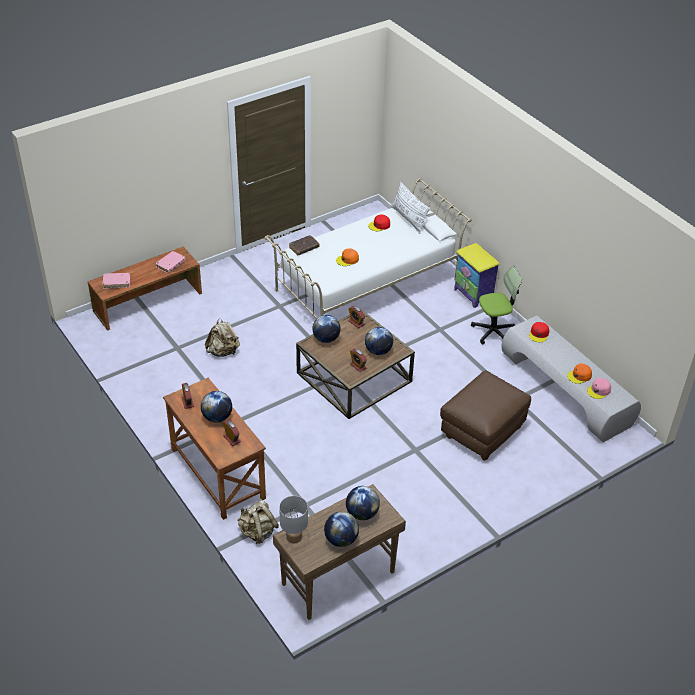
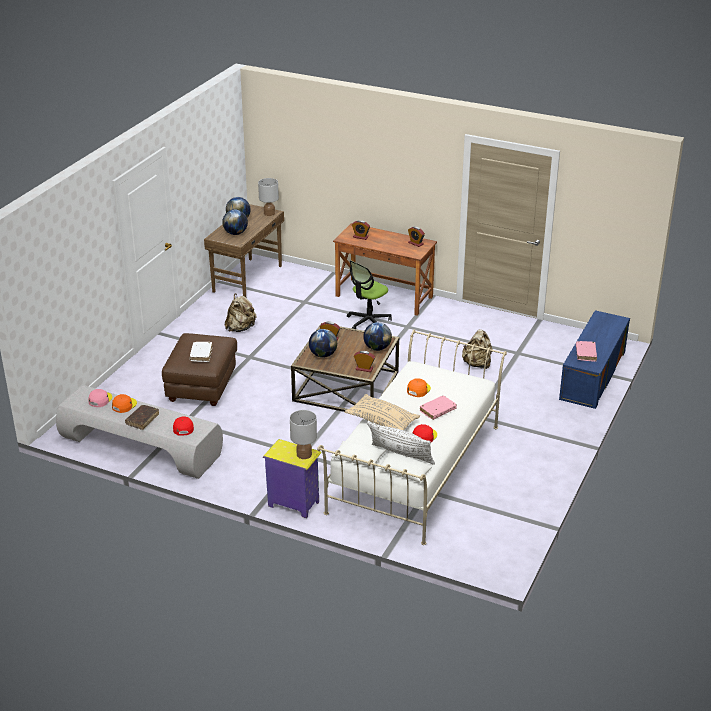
camera: 150 degrees right, 10 degrees down
brown bench [88,247,202,331] -> blue bench [559,310,630,409]
pink book [103,273,130,289] -> pink book moved to [420,396,457,420]
globe [201,391,232,422] -> none
beige backpack [237,500,279,544] -> beige backpack moved to [225,293,257,332]
brown book [289,235,320,255] -> brown book moved to [125,405,159,430]
office chair [471,266,522,345] -> office chair moved to [347,261,392,329]
none -> white book [189,342,212,362]
none -> grey table lamp [290,410,317,459]
none -> beige pillow [345,394,420,430]

